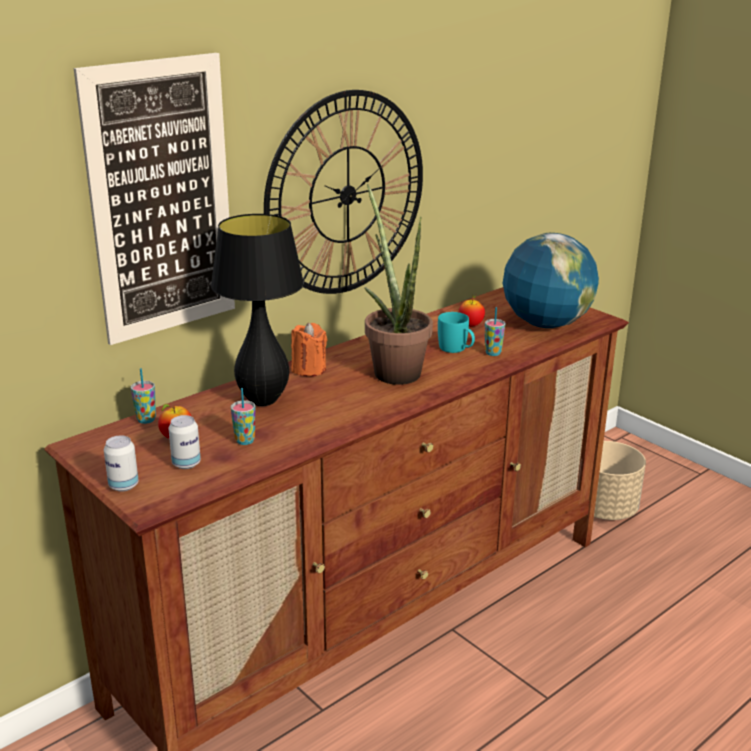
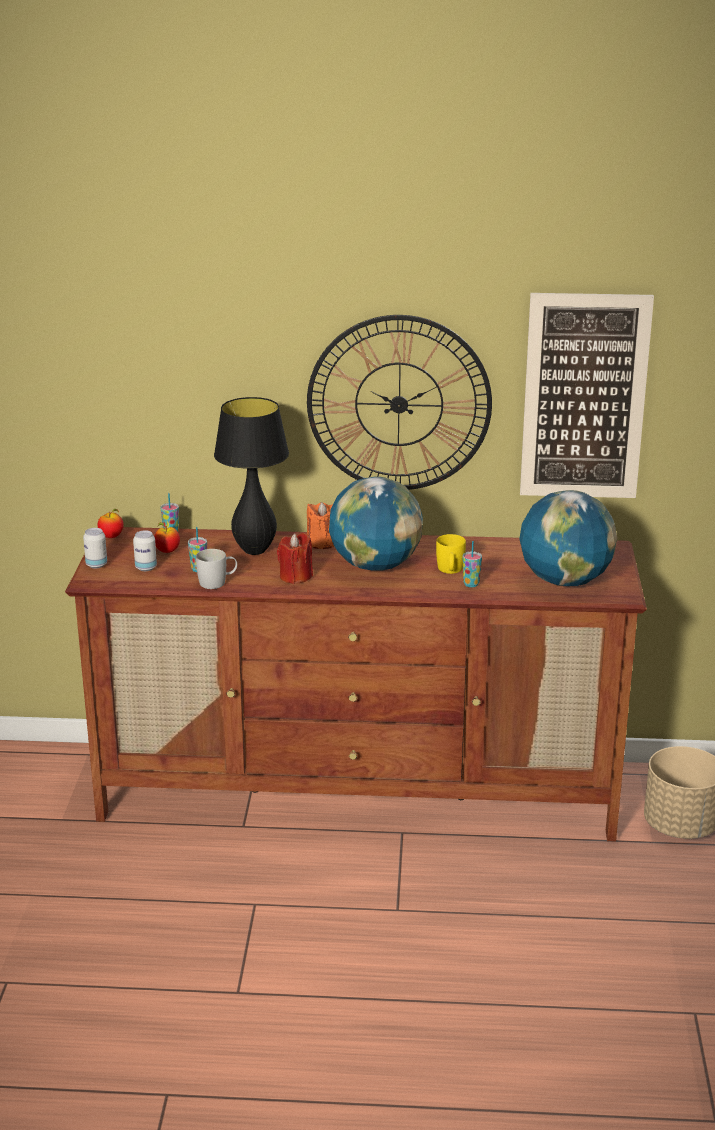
camera: 45 degrees right, 0 degrees up
picture [74,53,235,345] -> picture moved to [520,293,654,498]
potted plant [364,184,433,385] -> globe [329,477,423,571]
turquoise mug [438,312,475,353] -> yellow mug [436,534,466,574]
apple [458,295,485,327] -> apple moved to [98,509,124,538]
none -> white mug [196,549,237,589]
none -> red candle [277,533,313,584]

